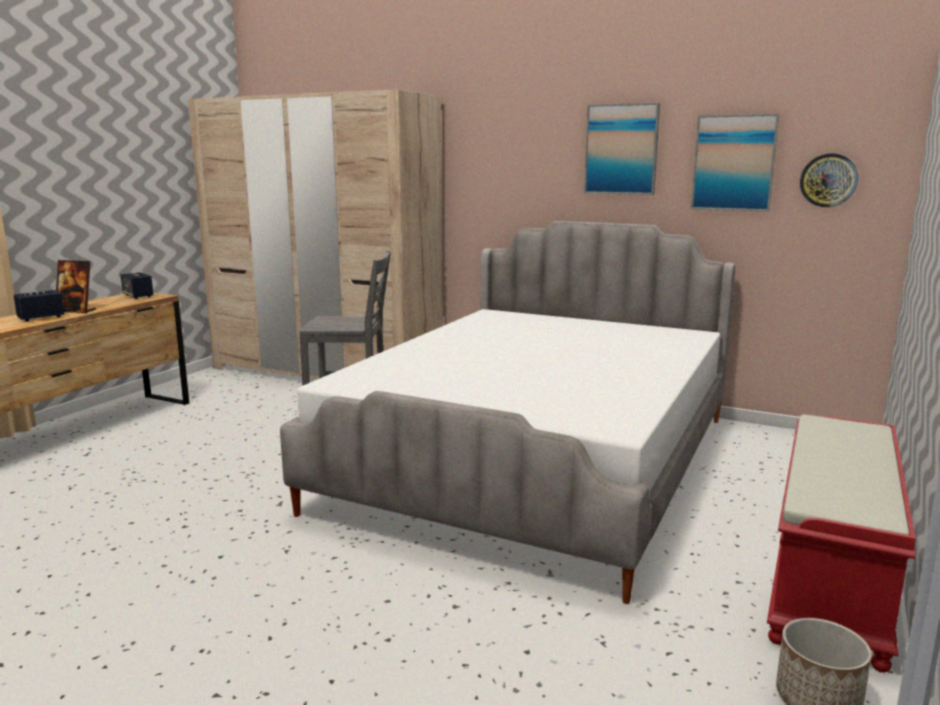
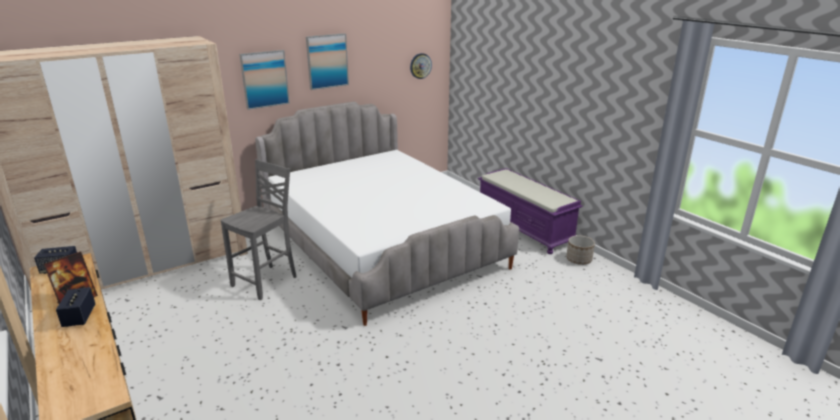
camera: 60 degrees left, 10 degrees up
picture [691,114,780,211] -> picture moved to [239,50,290,110]
red bench [767,415,916,672] -> purple bench [478,168,583,254]

